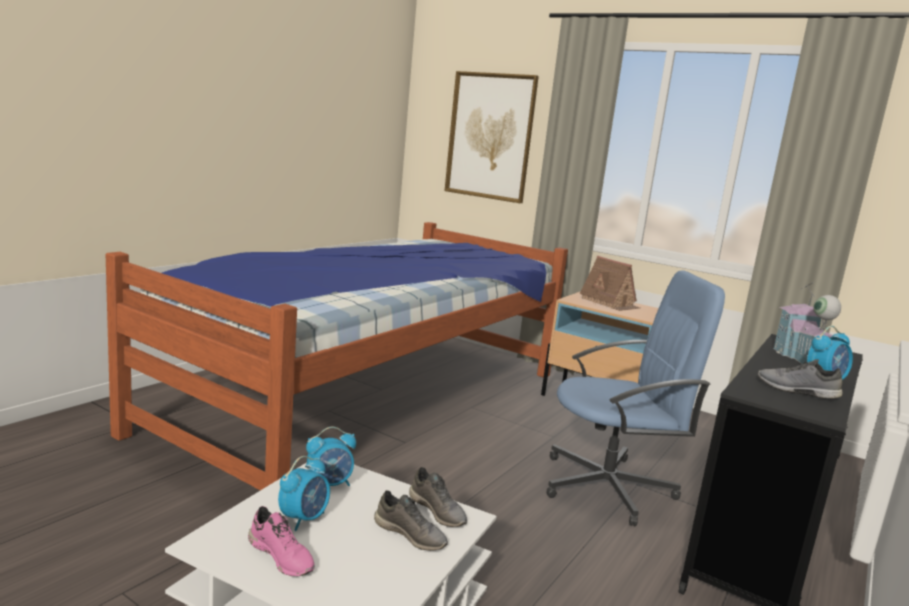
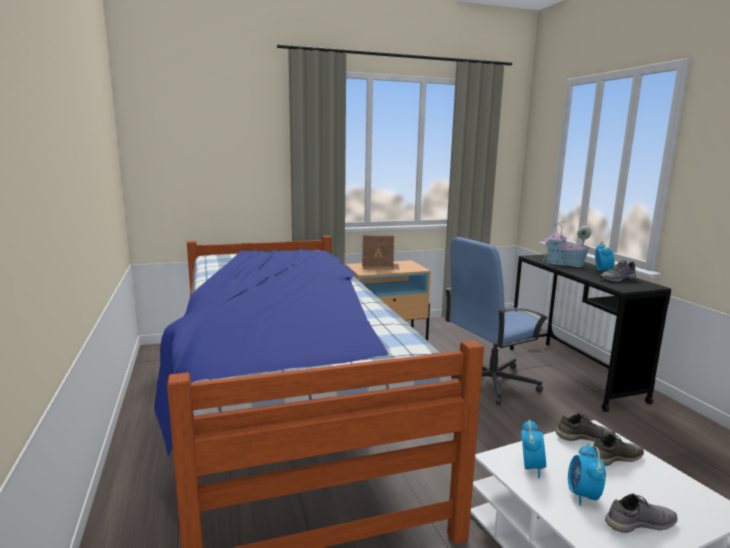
camera: 50 degrees left, 0 degrees up
pink shoe [248,506,315,576] -> grey shoe [605,493,678,533]
alarm clock [278,456,330,531] -> alarm clock turned 150 degrees counterclockwise [568,444,606,506]
picture [445,71,539,203] -> none
blue office chair [546,270,725,527] -> blue office chair turned 150 degrees counterclockwise [445,237,549,405]

